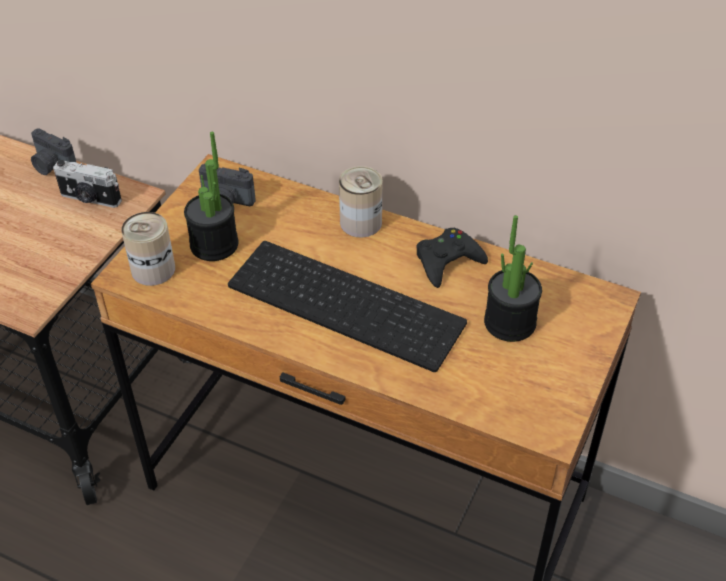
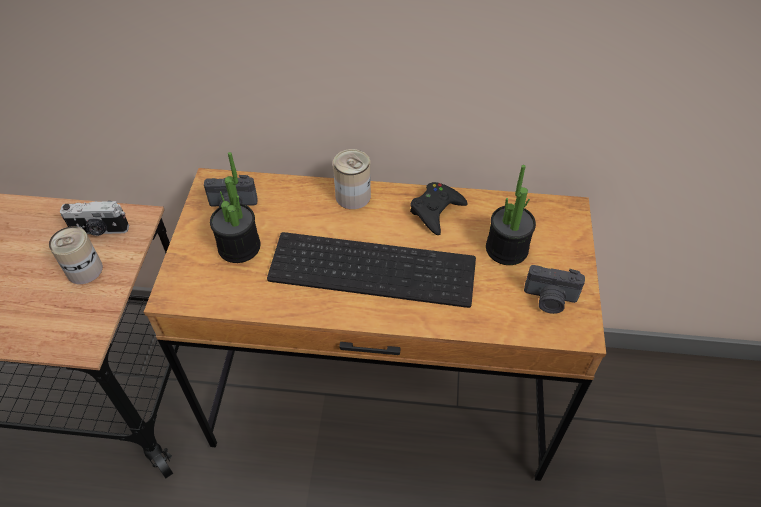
camera: 20 degrees left, 5 degrees up
camera [31,128,76,175] -> camera moved to [524,265,585,314]
can [121,212,175,286] -> can moved to [49,226,103,284]

